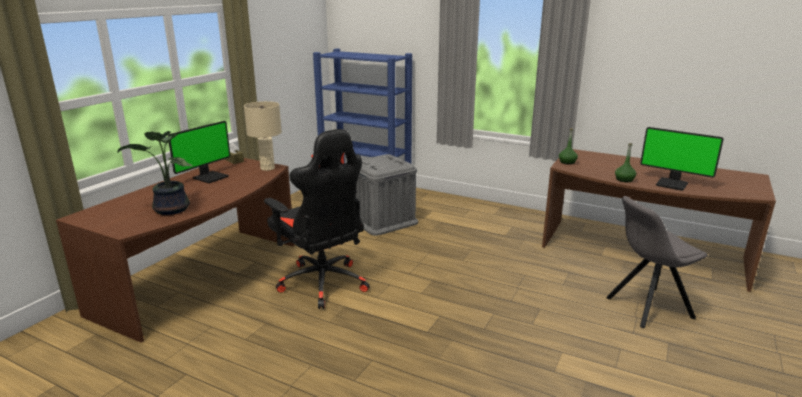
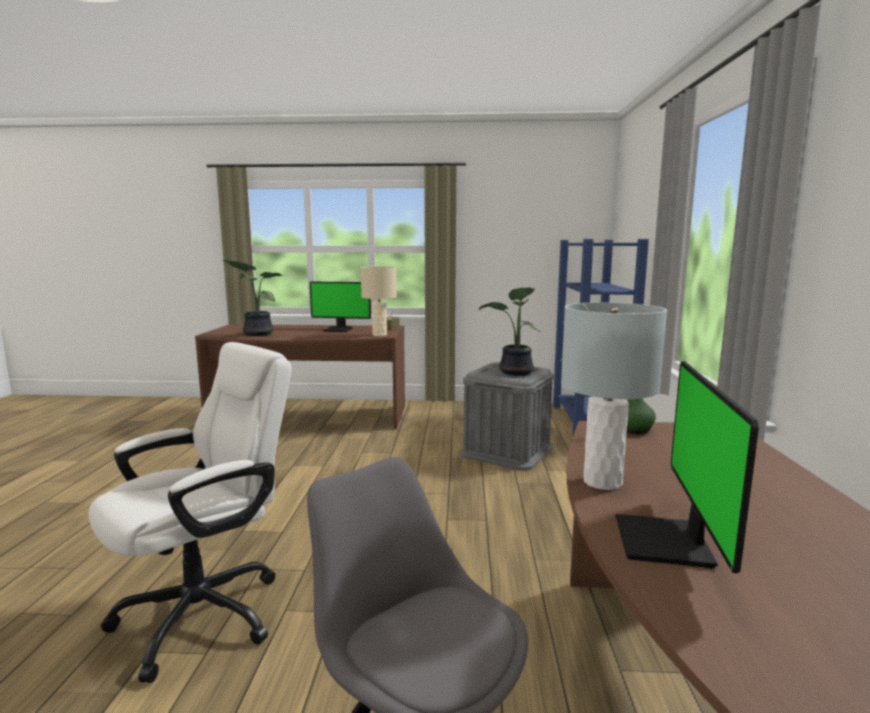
camera: 65 degrees right, 10 degrees down
black office chair [264,129,370,309] -> none
green bottle [615,143,636,182] -> grey table lamp [561,302,667,490]
none -> white office chair [89,342,291,683]
none -> potted plant [479,287,541,375]

